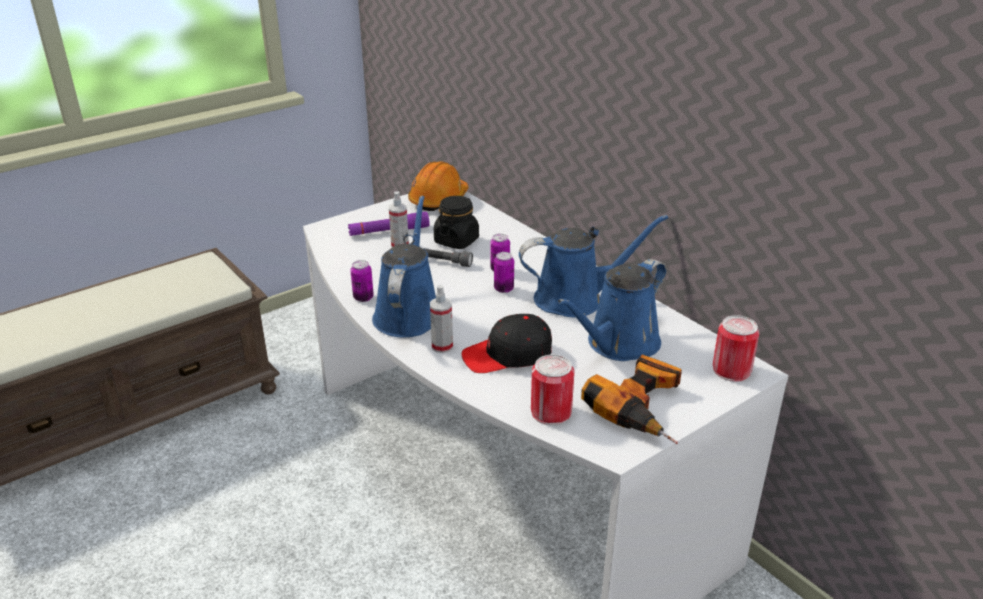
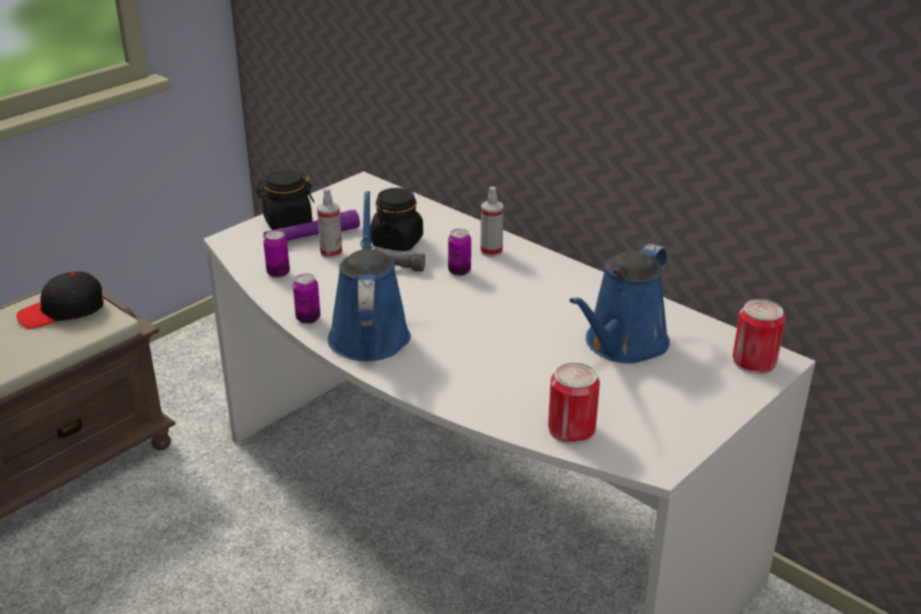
camera: 10 degrees left, 0 degrees up
orange hard hat [408,161,469,211] -> none
spray bottle [430,285,453,353] -> spray bottle moved to [480,187,504,257]
black cap [462,314,552,373] -> black cap moved to [17,271,104,329]
can [494,252,514,293] -> can moved to [263,231,290,278]
blue watering can [519,215,668,317] -> none
power drill [581,354,682,444] -> none
none -> black jar [256,170,314,230]

